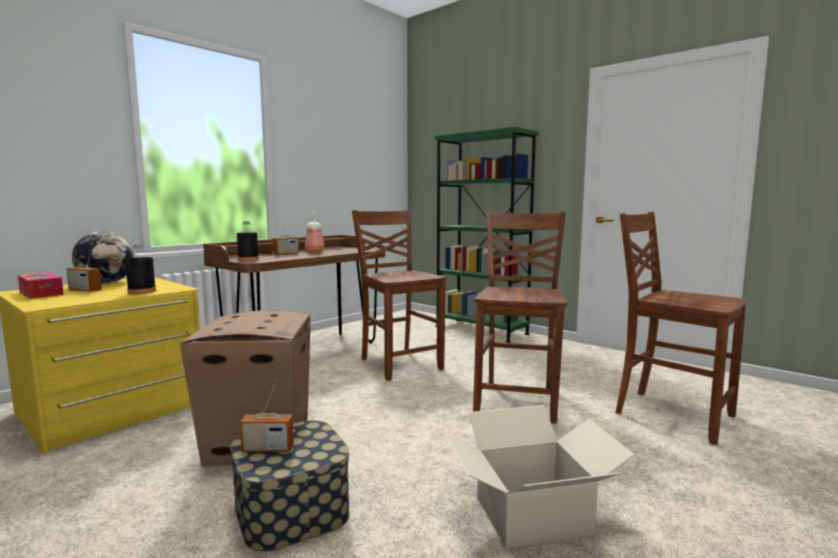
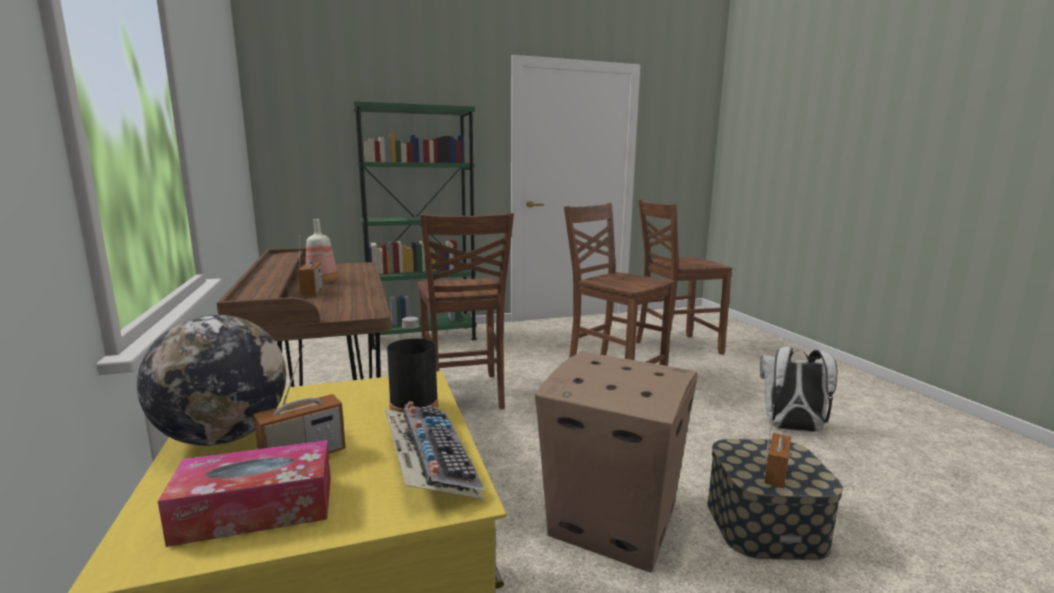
camera: 60 degrees left, 5 degrees up
black bottle [237,221,259,261] -> none
brown chair [352,210,446,381] -> brown chair turned 105 degrees counterclockwise [417,213,514,410]
cardboard box [444,405,635,548] -> white backpack [760,347,838,432]
none -> keyboard [385,401,485,499]

